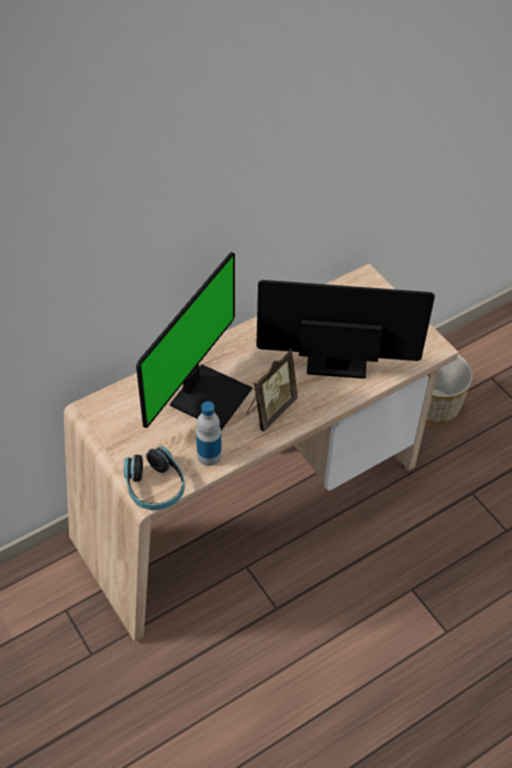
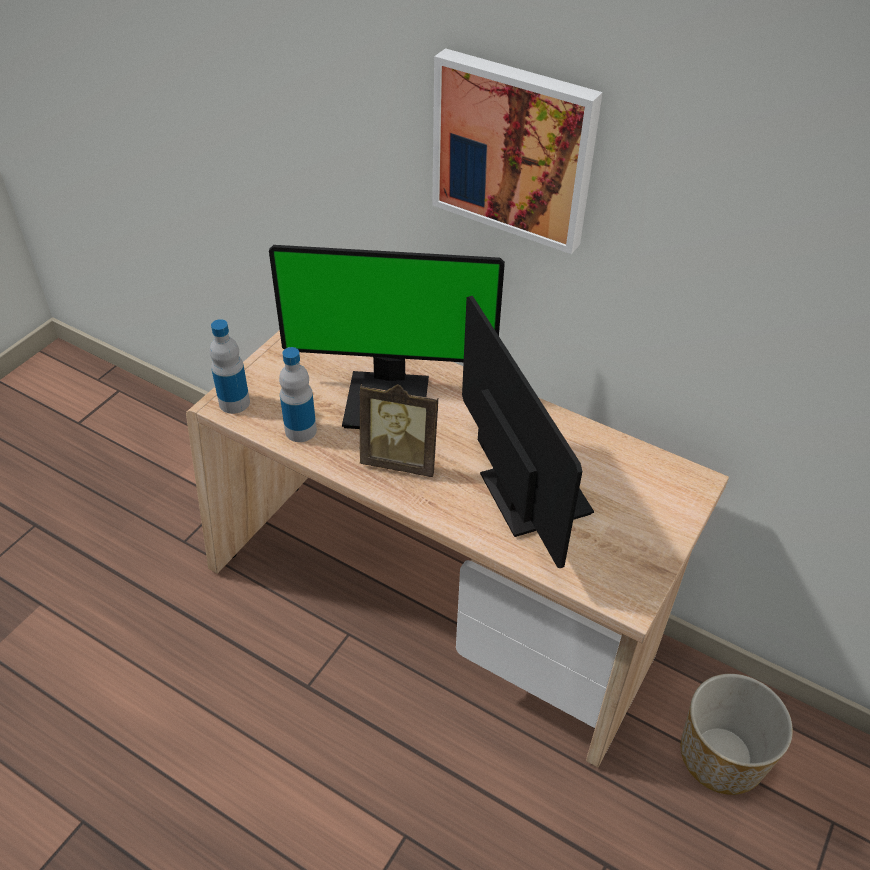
camera: 65 degrees right, 5 degrees down
headphones [124,446,185,510] -> bottle [210,319,250,414]
none -> picture [432,48,603,254]

